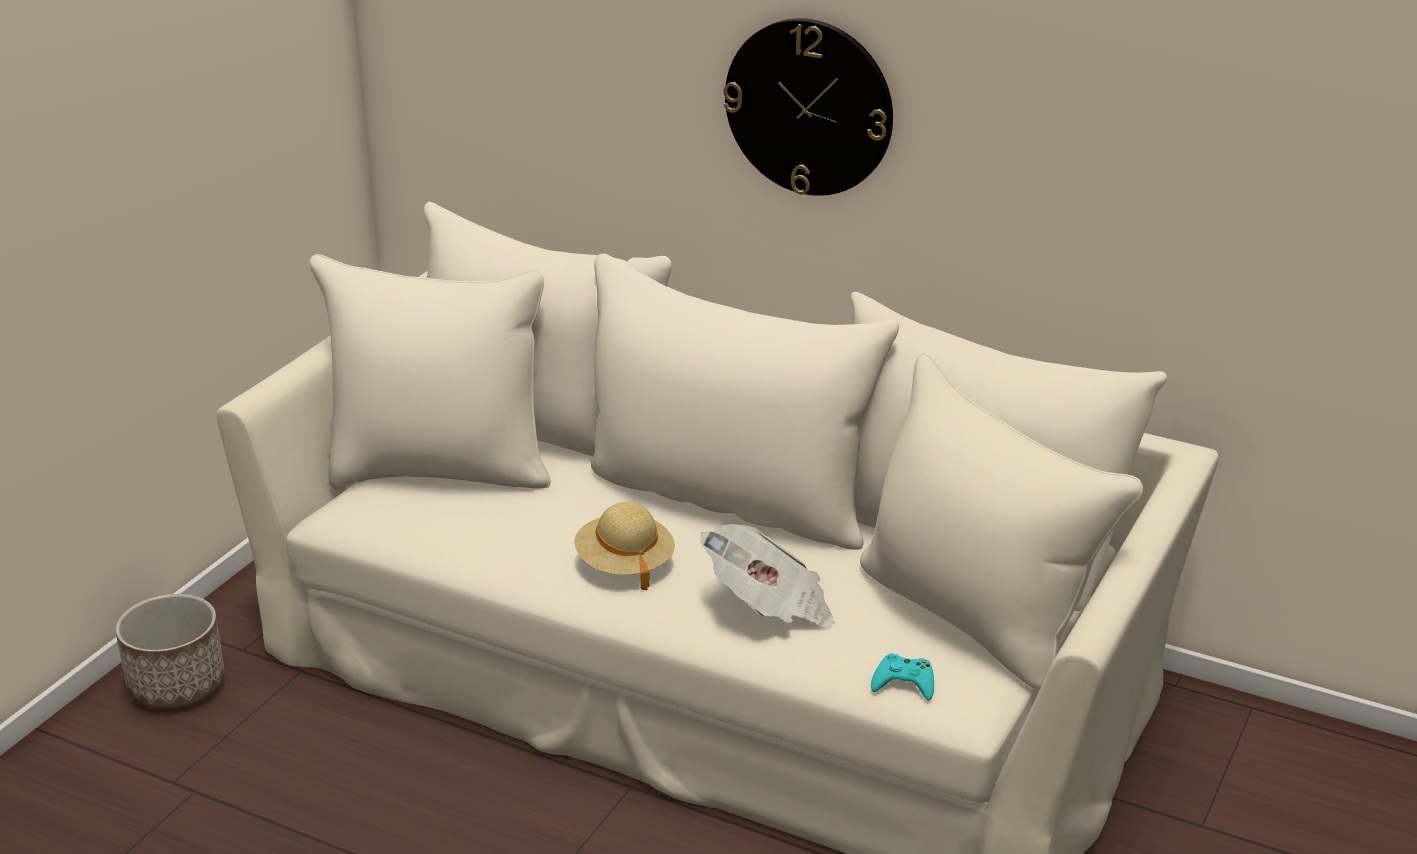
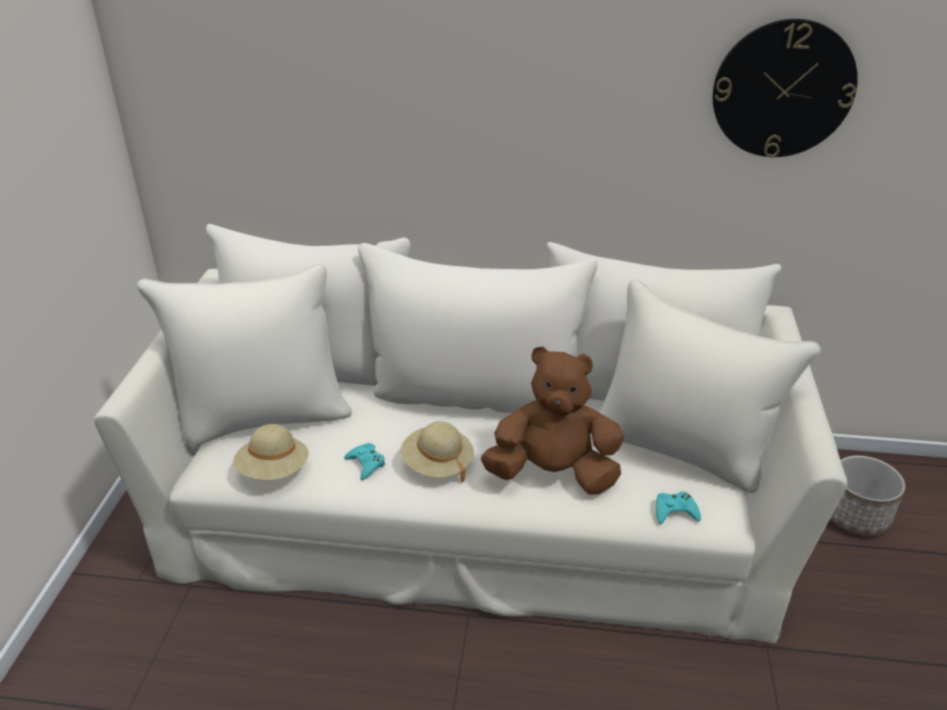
camera: 20 degrees left, 5 degrees up
planter [115,594,225,709] -> planter moved to [830,455,905,536]
newspaper [700,524,835,626] -> brown plush toy [481,346,624,495]
wall clock [723,18,893,196] -> wall clock moved to [713,19,858,158]
none -> beige hat [233,424,309,480]
none -> turquoise game controller [344,443,385,480]

